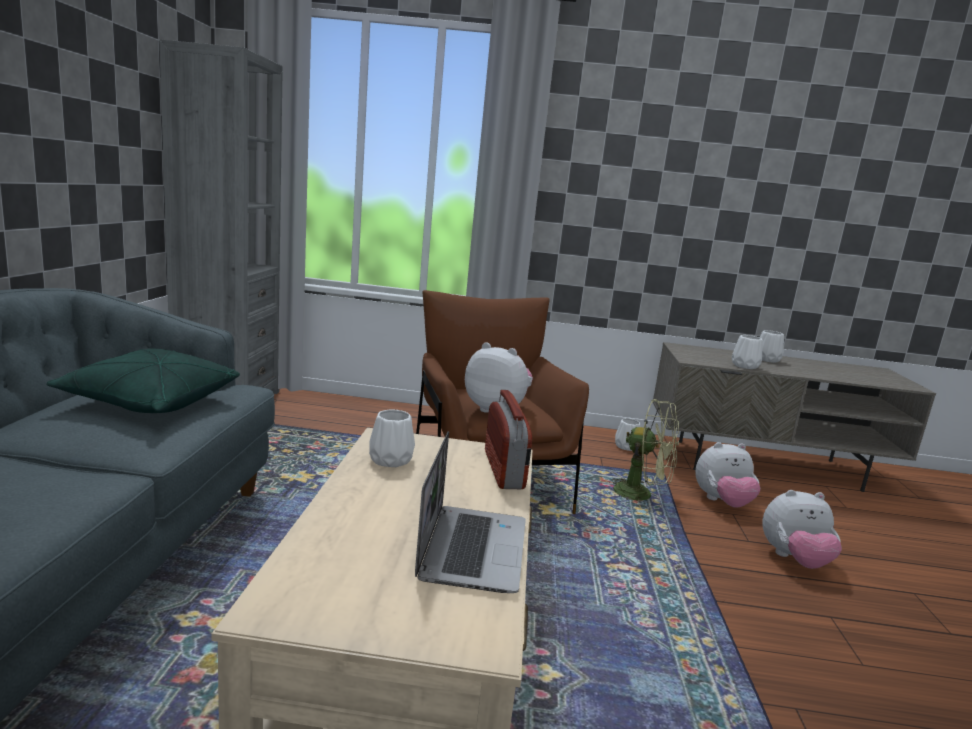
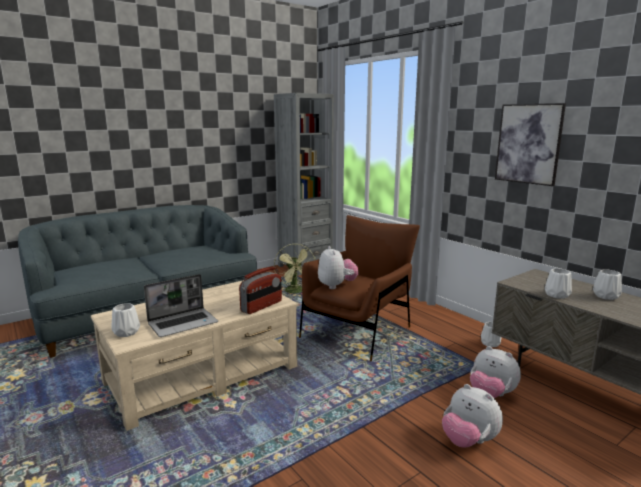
camera: 50 degrees right, 0 degrees up
green pillow [46,349,240,413] -> none
white vase [369,410,415,467] -> white vase moved to [112,303,140,337]
green fan [610,399,679,509] -> green fan moved to [274,244,316,293]
none -> picture [495,103,566,186]

